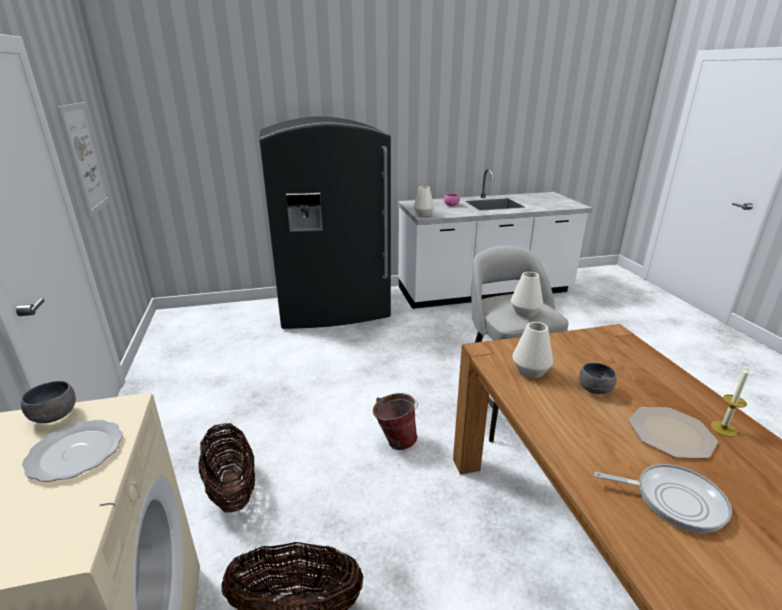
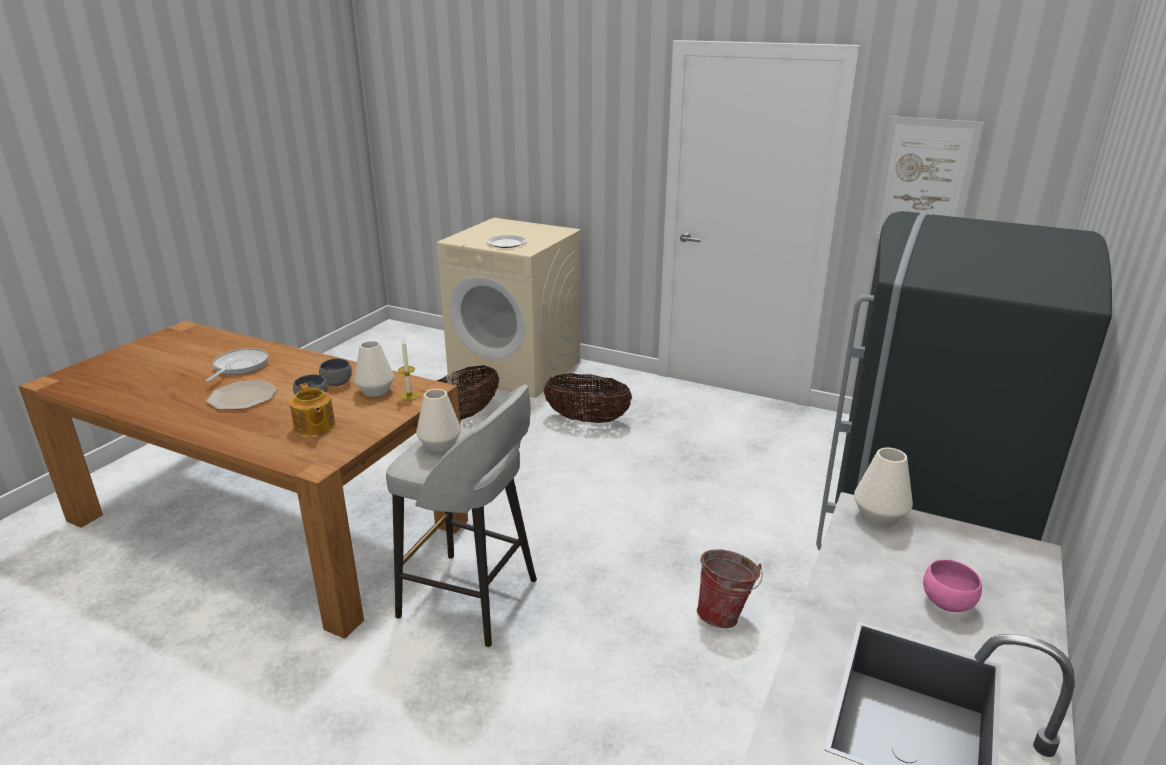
camera: 130 degrees right, 0 degrees up
grey bowl [21,381,76,423] -> grey bowl moved to [319,358,352,386]
bucket [373,393,418,450] -> bucket moved to [697,549,763,628]
frying pan [594,464,732,533] -> frying pan turned 135 degrees clockwise [205,348,268,382]
candle [710,368,749,437] -> candle moved to [398,339,419,401]
none -> teapot [290,383,335,436]

